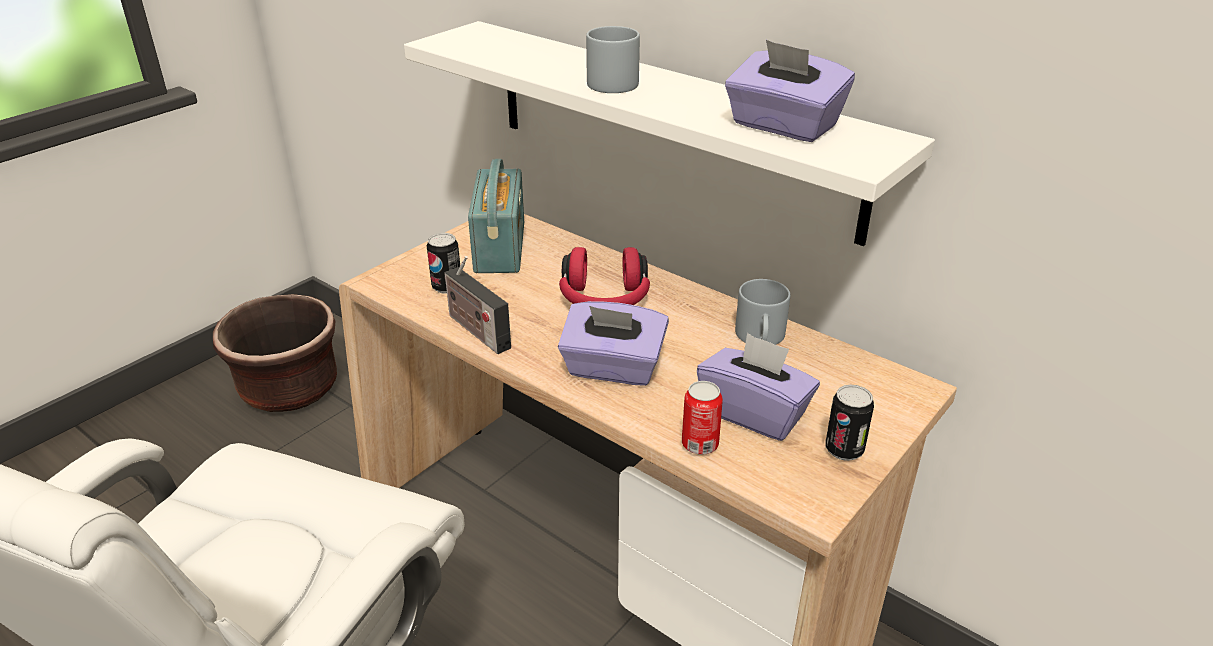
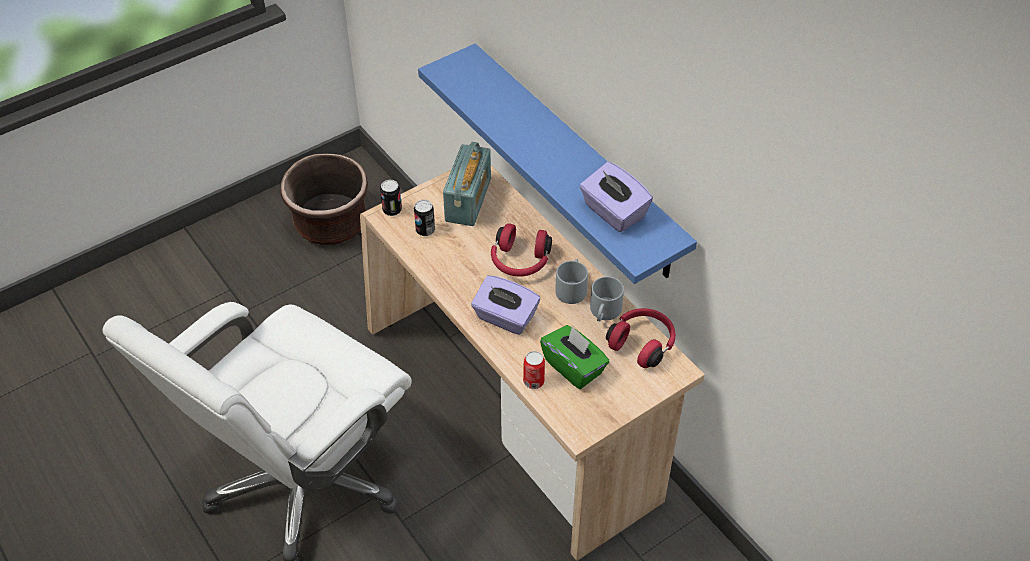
camera: 15 degrees right, 15 degrees up
white shelf [404,21,935,246] -> blue shelf [418,44,697,284]
radio [444,256,511,354] -> none
grey mug [586,26,640,93] -> grey mug moved to [555,259,588,304]
purple tissue box [697,333,820,441] -> green tissue box [540,325,609,389]
can [825,384,874,461] -> can moved to [380,180,402,216]
none -> red headphones [606,308,676,368]

